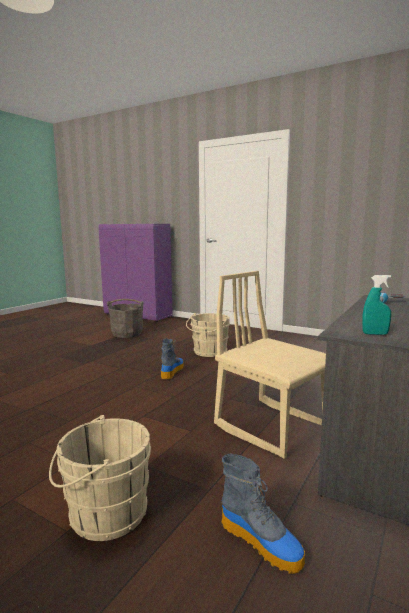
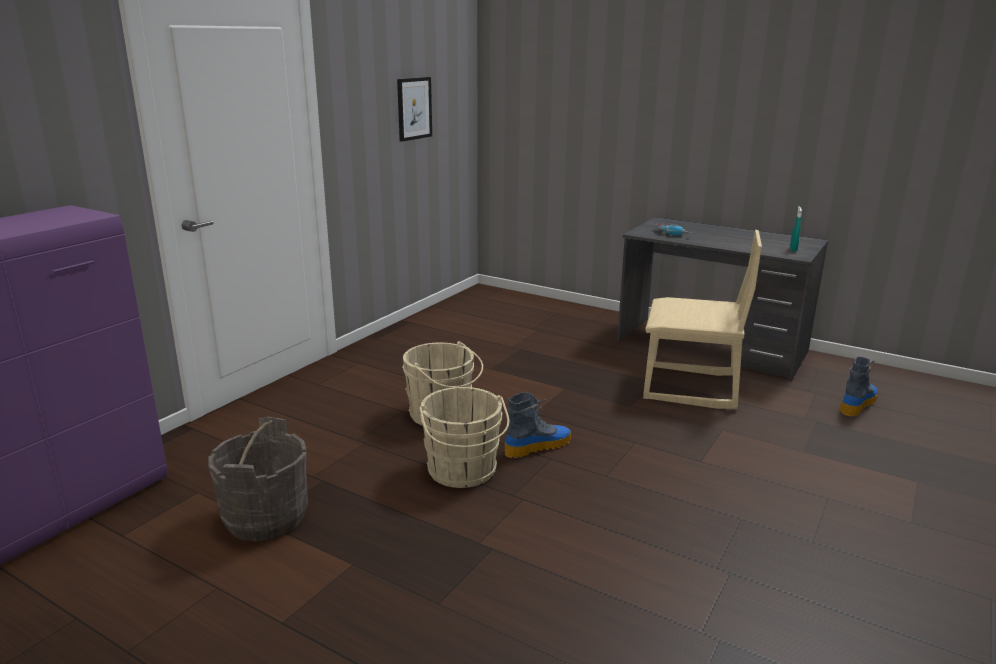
camera: 90 degrees left, 10 degrees up
beige bucket [49,415,151,541] -> beige bucket moved to [419,387,510,488]
boot [161,339,184,380] -> boot turned 135 degrees clockwise [504,392,571,458]
beige chair [214,271,326,459] -> beige chair turned 120 degrees counterclockwise [643,230,762,409]
none -> picture [397,77,432,142]

